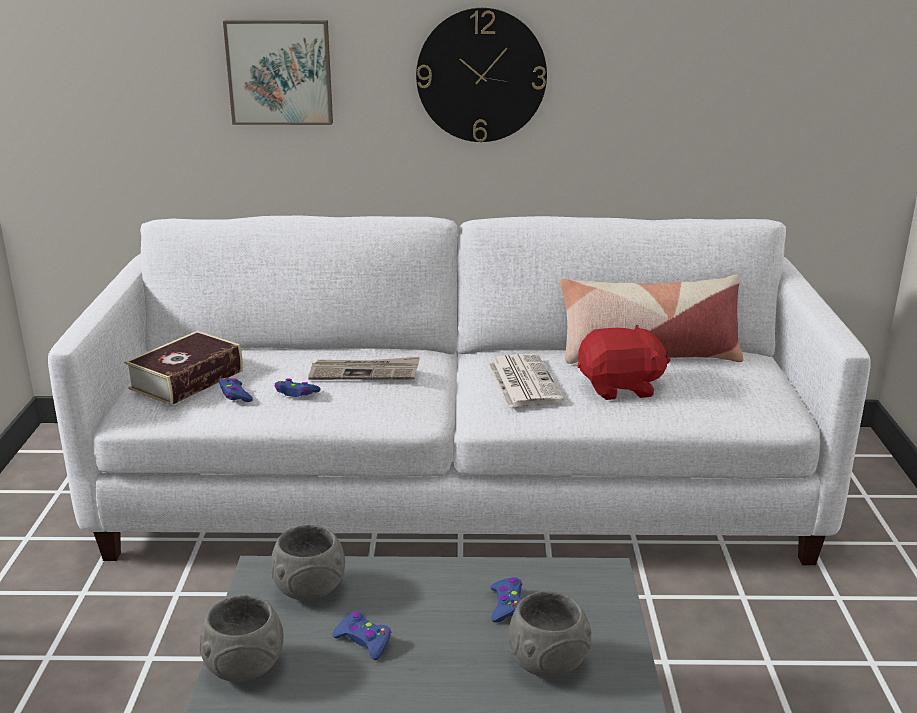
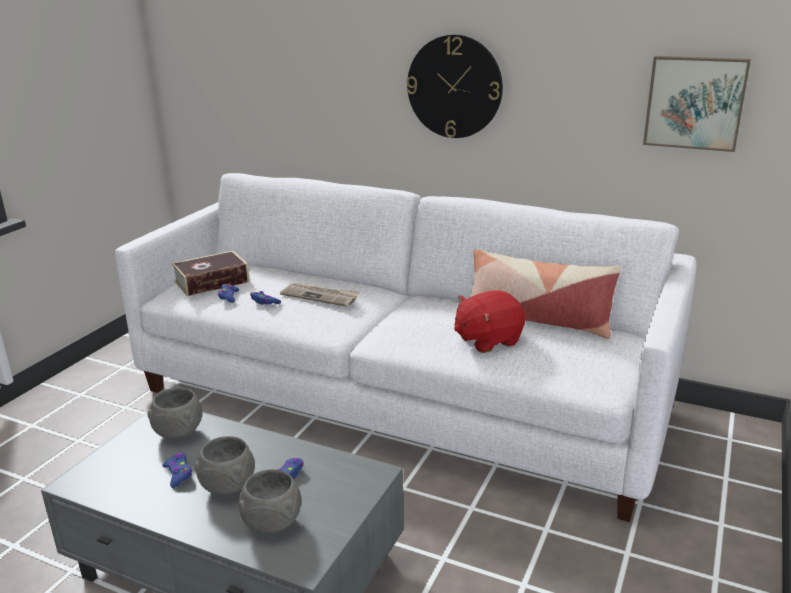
camera: 25 degrees right, 0 degrees up
grey bowl [200,595,284,682] -> grey bowl moved to [194,436,255,495]
picture [223,20,333,125] -> picture moved to [643,56,751,152]
newspaper [488,354,564,408] -> none
red plush toy [577,324,671,400] -> red plush toy turned 135 degrees clockwise [454,291,526,353]

